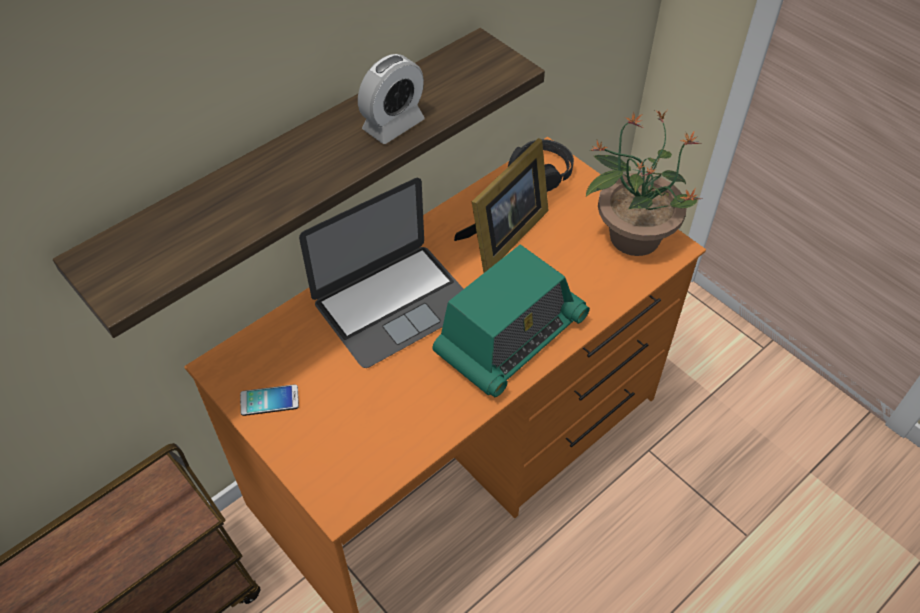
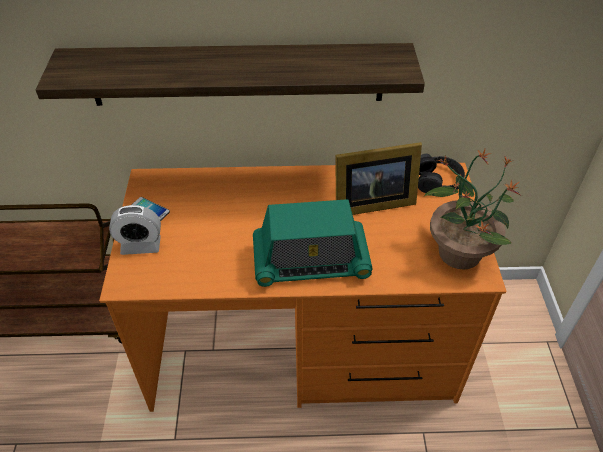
camera: 40 degrees right, 5 degrees down
laptop [299,178,463,368] -> none
alarm clock [358,54,425,144] -> alarm clock moved to [109,205,161,255]

